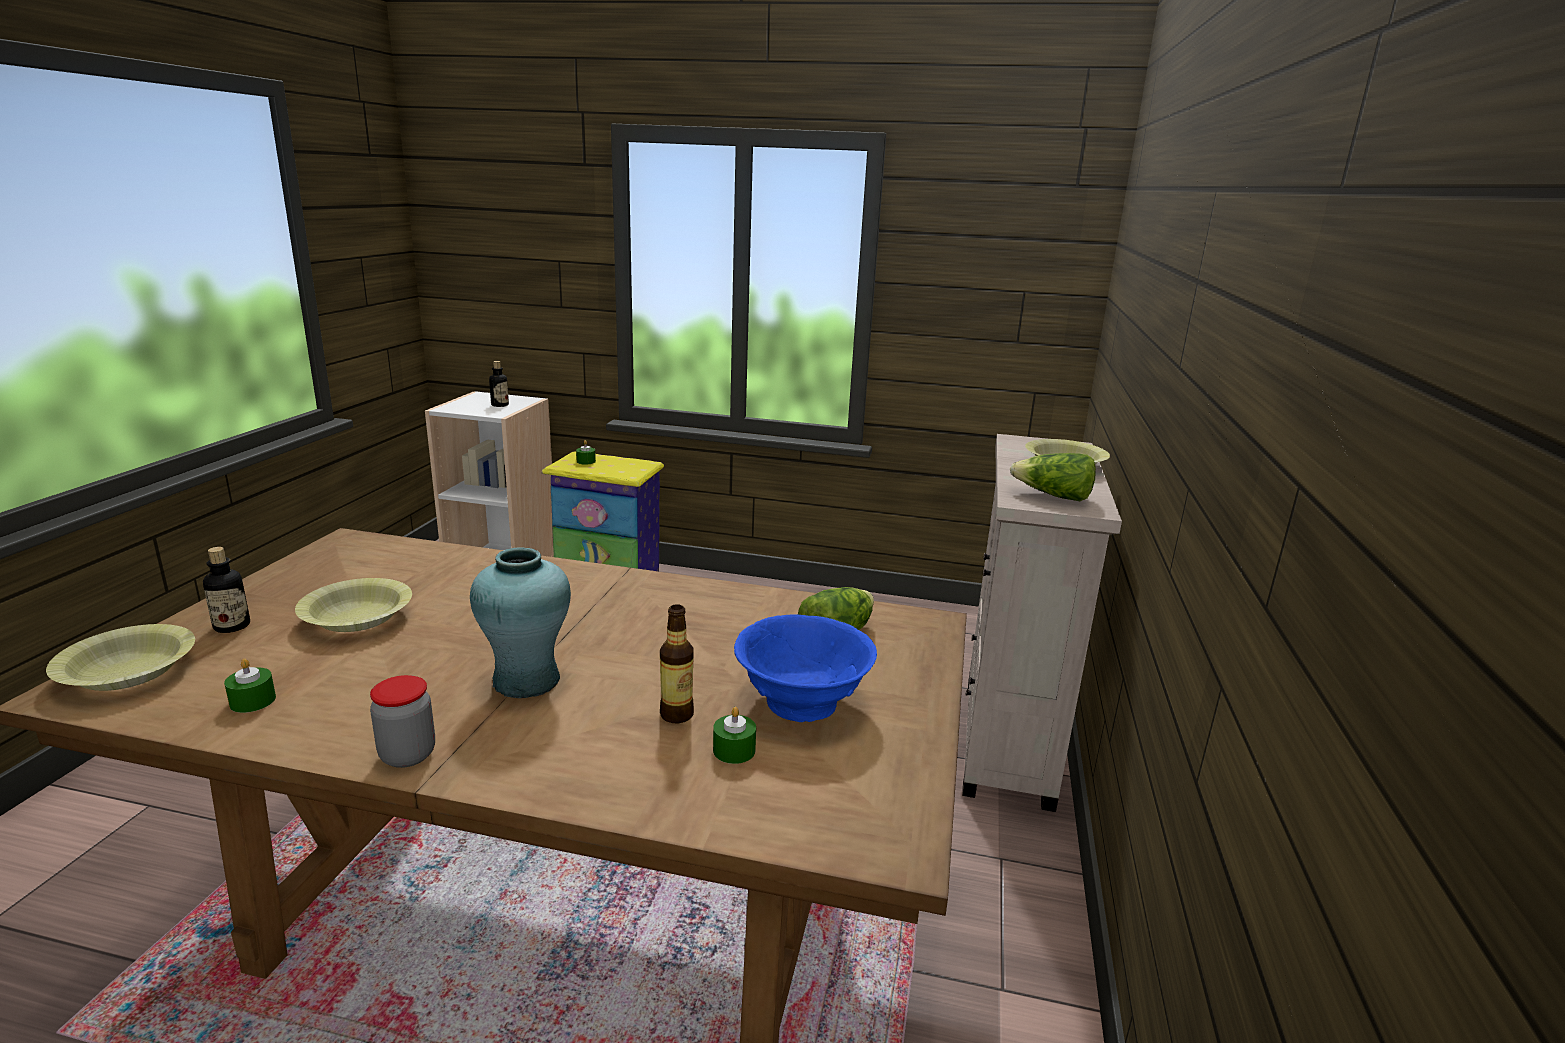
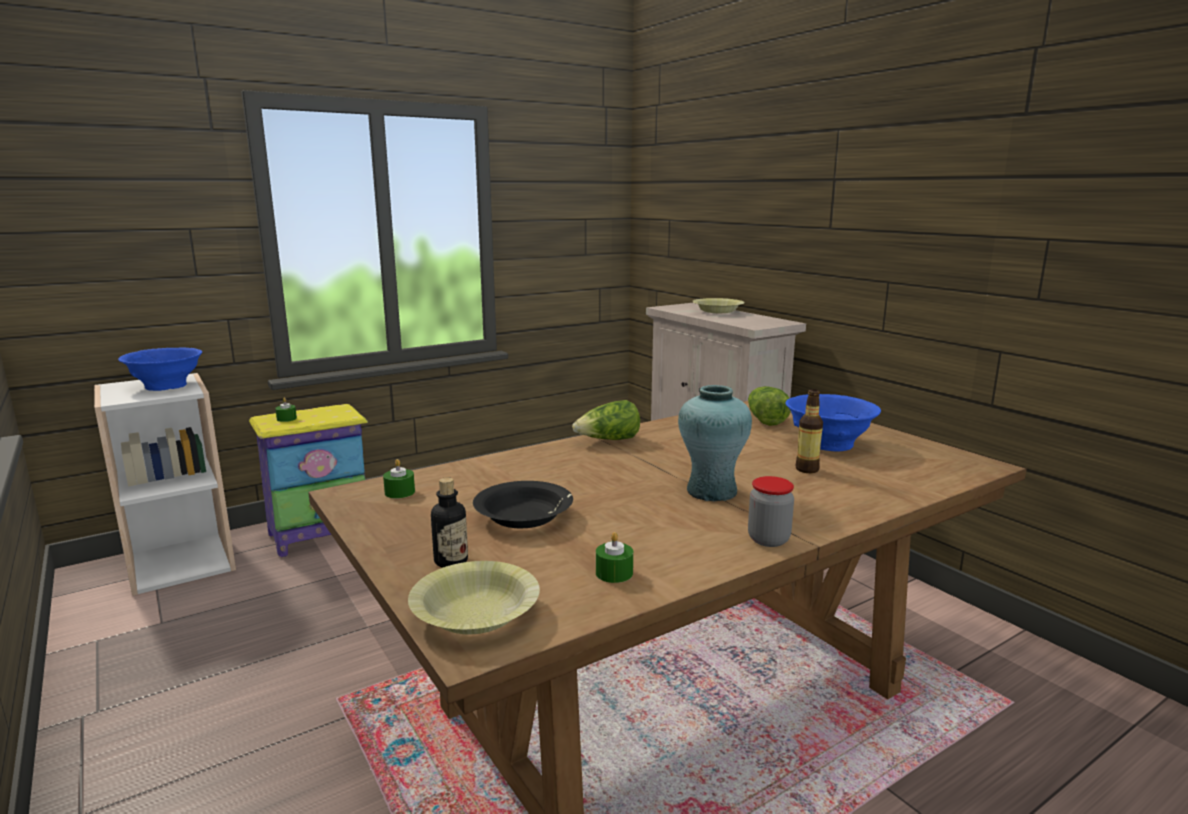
camera: 45 degrees left, 5 degrees down
yellow bowl [295,578,412,632] -> black bowl [473,481,573,528]
bottle [489,361,509,407] -> blue bowl [118,348,202,391]
green candle [713,707,756,764] -> green candle moved to [383,459,415,499]
lettuce [1010,453,1096,501] -> lettuce moved to [572,400,640,440]

